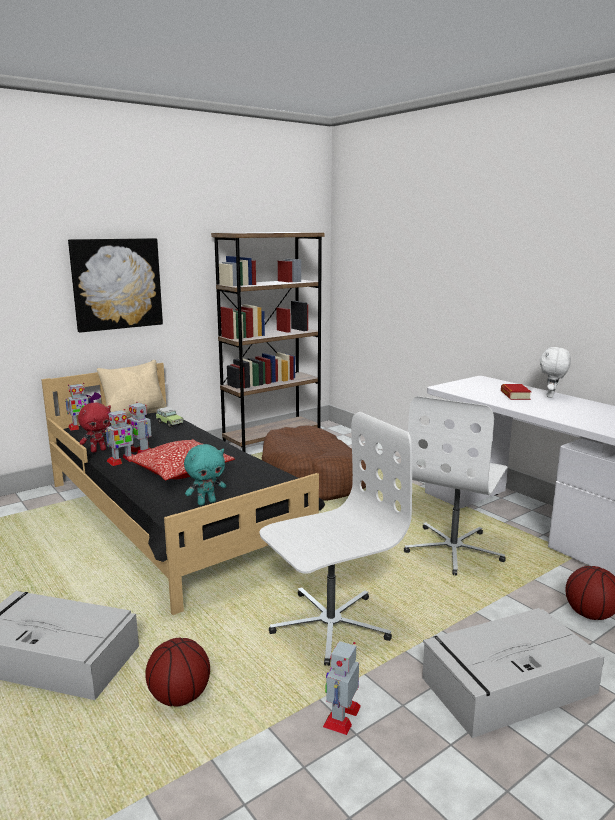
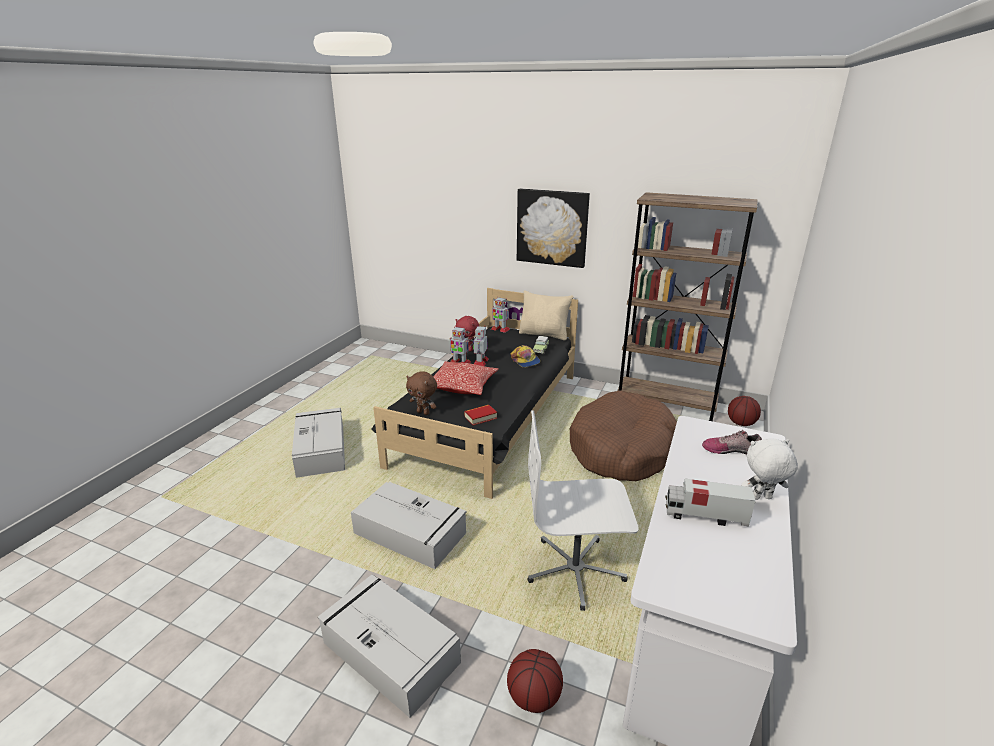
camera: 60 degrees right, 10 degrees up
basketball [145,638,210,707] -> basketball moved to [728,396,761,426]
turquoise plush toy [184,444,226,506] -> brown plush toy [406,372,437,415]
white office chair [260,412,412,666] -> grey storage box [351,482,467,569]
toy robot [323,641,361,735] -> none
book [501,384,531,400] -> book moved to [464,405,497,426]
none -> cap [511,345,540,367]
none -> toy truck [665,479,755,527]
none -> shoe [702,430,762,455]

